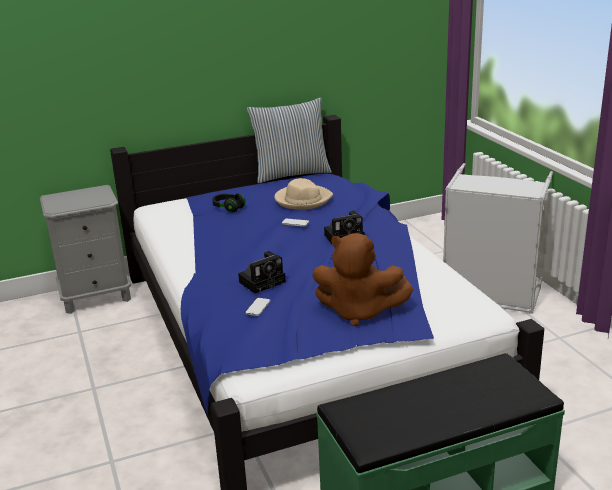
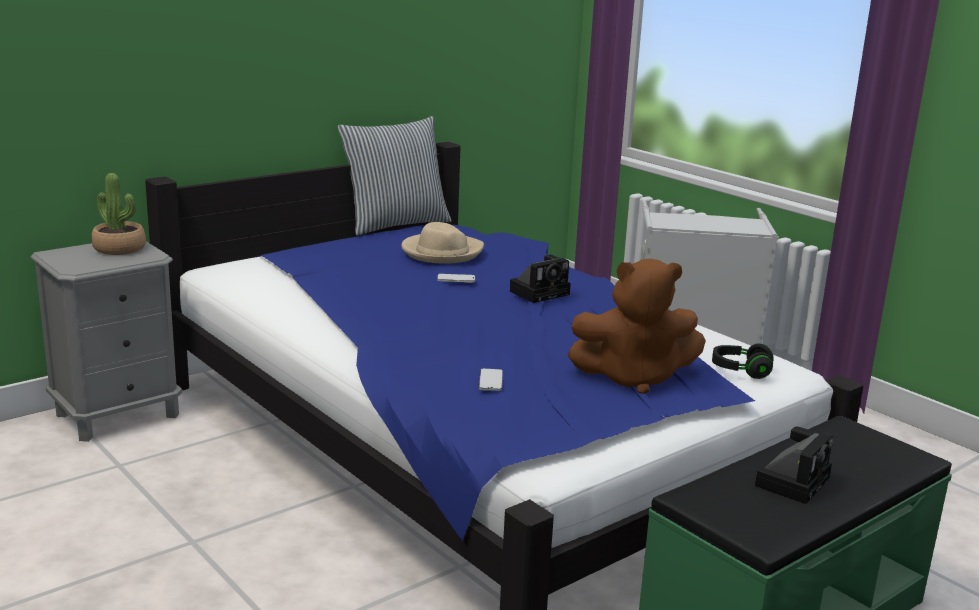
camera: 20 degrees left, 5 degrees down
black headphones [212,193,245,213] -> black headphones moved to [712,344,774,379]
camera [238,251,286,293] -> camera moved to [755,426,833,504]
none -> potted plant [91,173,146,255]

